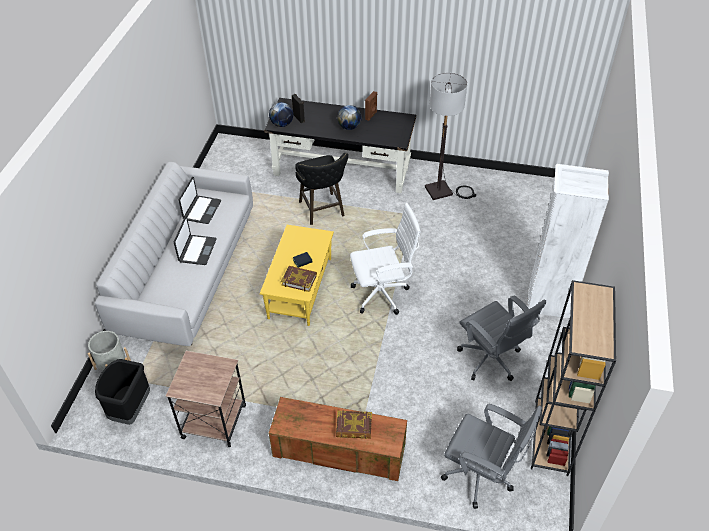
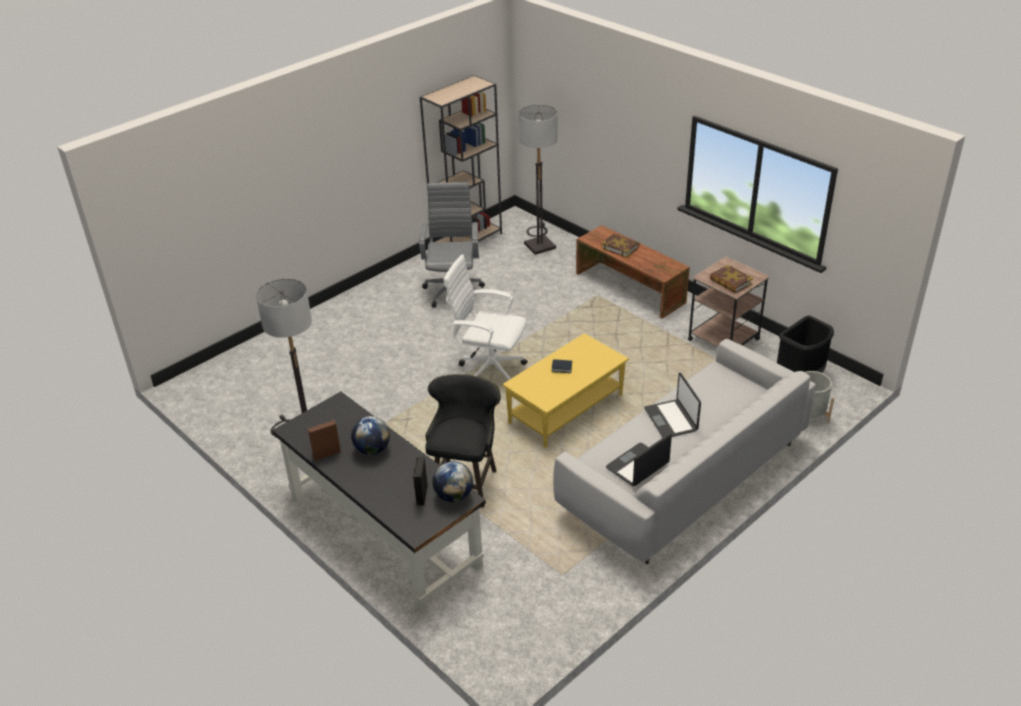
camera: 145 degrees left, 10 degrees down
laptop [174,216,217,265] -> laptop turned 60 degrees counterclockwise [644,373,701,438]
book [281,266,317,292] -> book moved to [710,265,753,293]
grey office chair [441,404,542,509] -> floor lamp [519,105,558,255]
white cabinet [527,164,609,318] -> none

